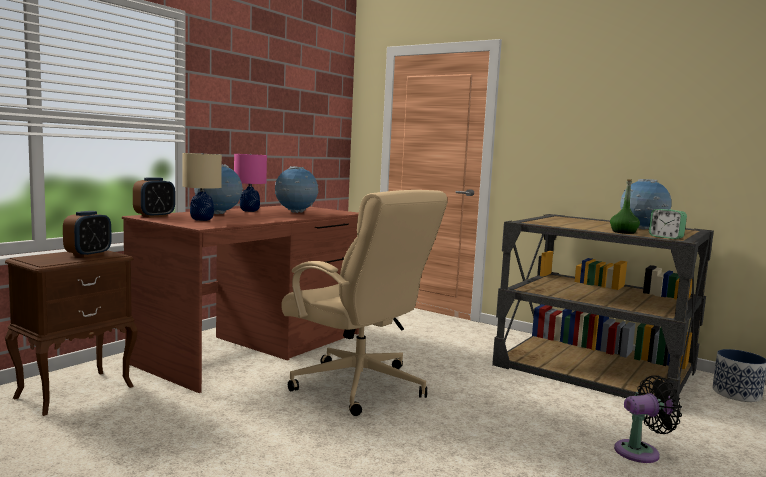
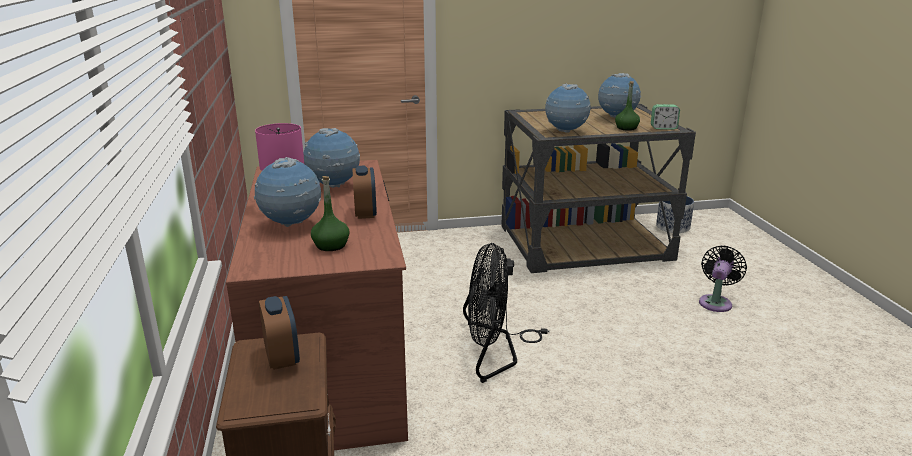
camera: 45 degrees left, 15 degrees up
alarm clock [133,178,175,218] -> alarm clock moved to [353,165,377,219]
beige table lamp [183,153,222,221] -> green bottle [311,176,349,251]
beige office chair [281,190,448,416] -> black fan [463,243,548,383]
none -> globe [545,83,590,133]

